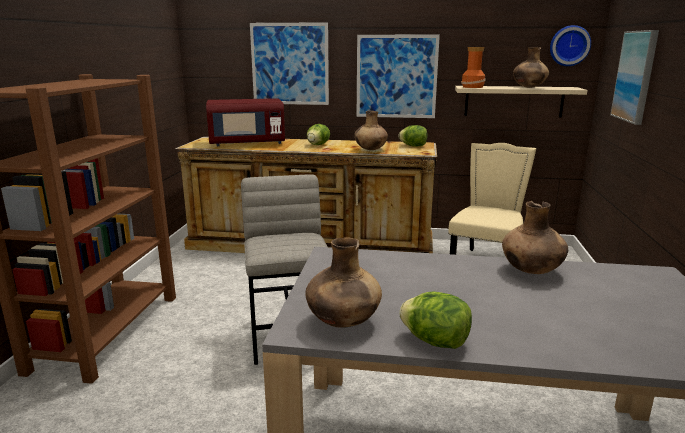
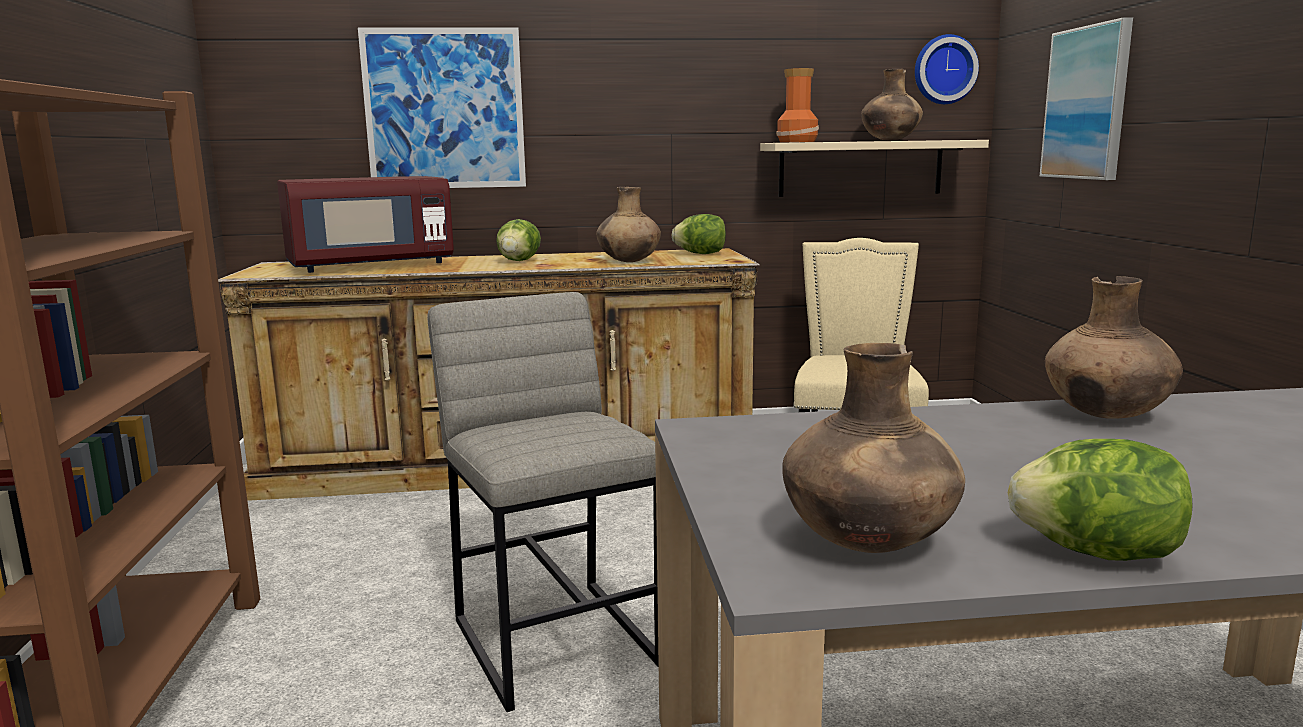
camera: 15 degrees left, 5 degrees down
picture [357,35,440,118] -> none

